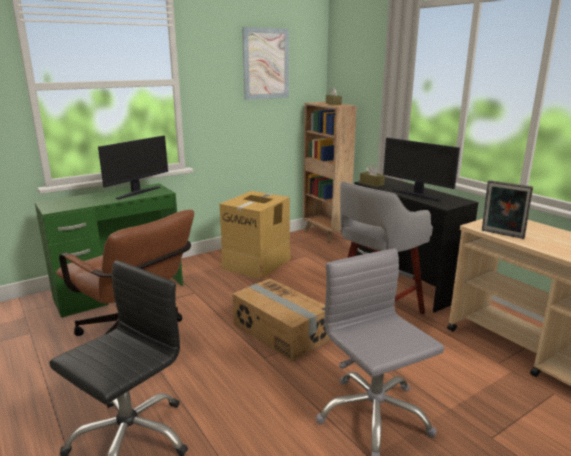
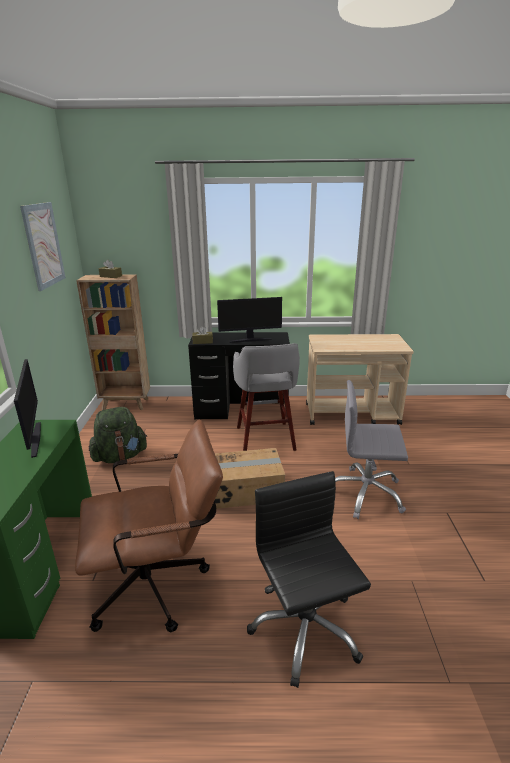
camera: 55 degrees left, 5 degrees up
cardboard box [220,191,291,279] -> green backpack [89,407,148,463]
picture frame [482,180,533,239] -> none

